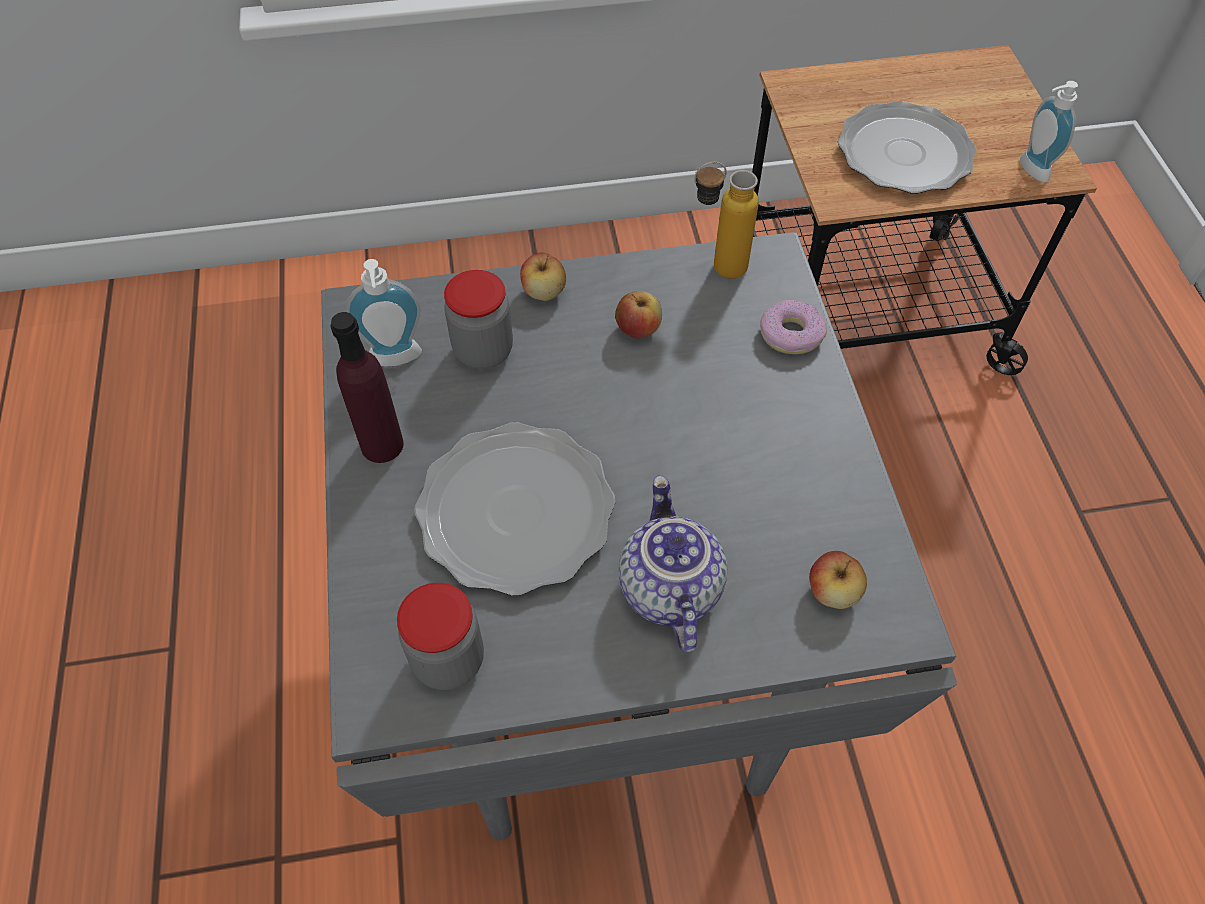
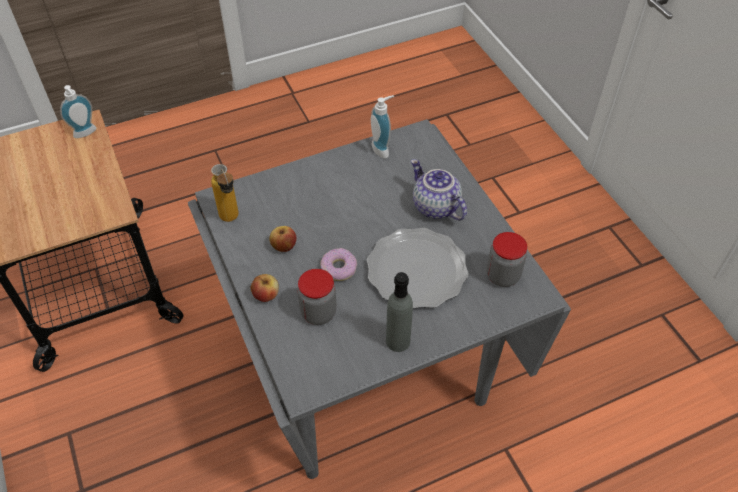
camera: 105 degrees left, 5 degrees down
purple bottle [330,312,404,463] -> grey bottle [386,272,413,352]
soap dispenser [345,259,422,366] -> soap dispenser moved to [371,95,394,158]
teapot [619,475,727,653] -> teapot turned 75 degrees clockwise [411,159,467,220]
donut [760,300,827,354] -> donut moved to [320,248,357,281]
apple [809,551,867,609] -> none
plate [838,101,977,194] -> none

